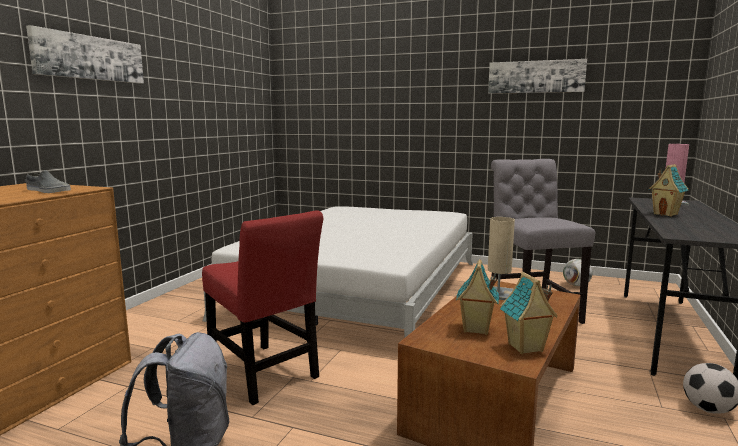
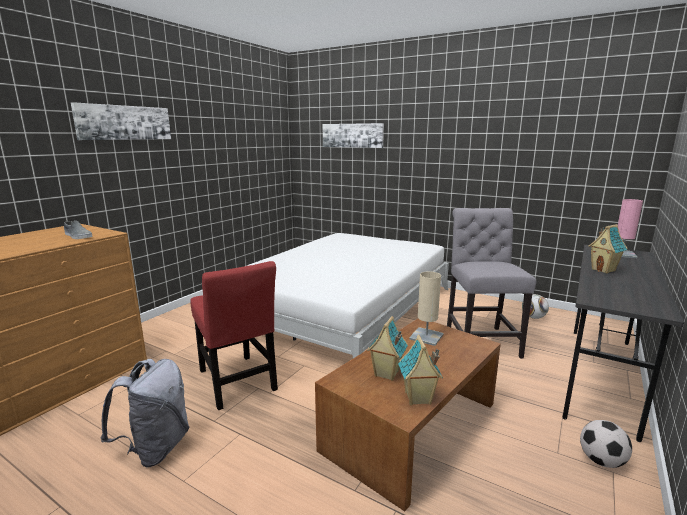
camera: 10 degrees right, 5 degrees up
picture [488,59,587,94] -> picture moved to [323,123,384,148]

